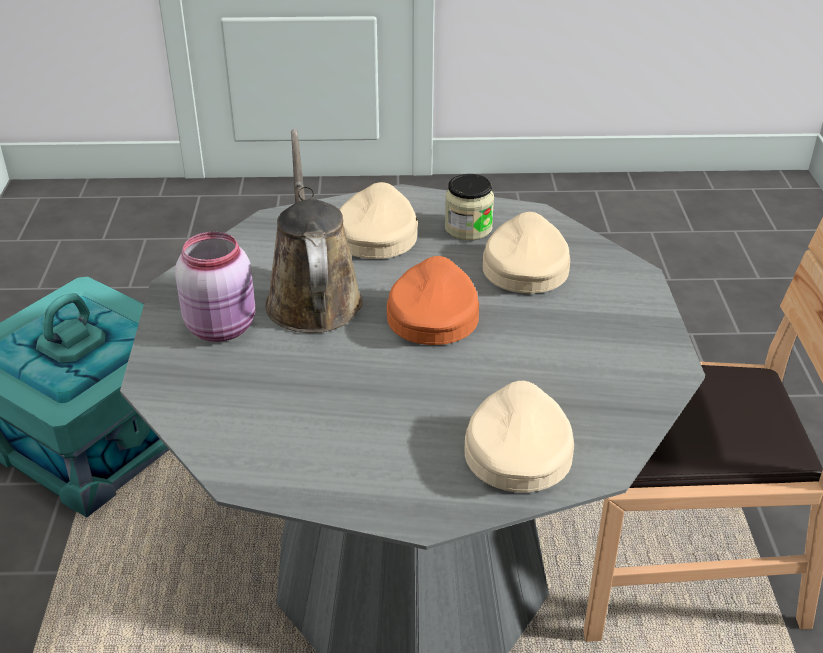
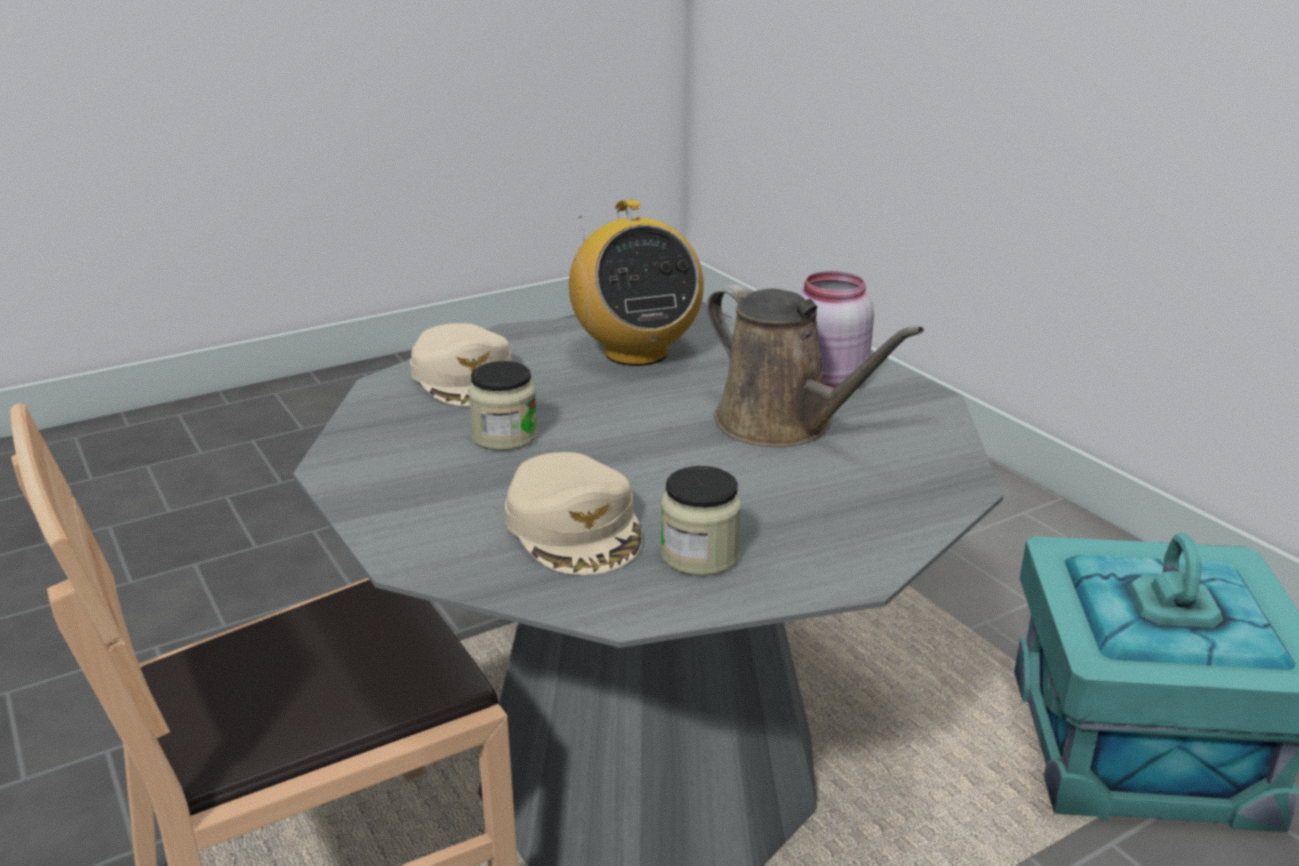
camera: 150 degrees right, 10 degrees down
beige cap [339,182,418,259] -> none
orange cap [387,256,479,345] -> none
none -> jar [468,361,538,451]
none -> radio [569,199,704,366]

